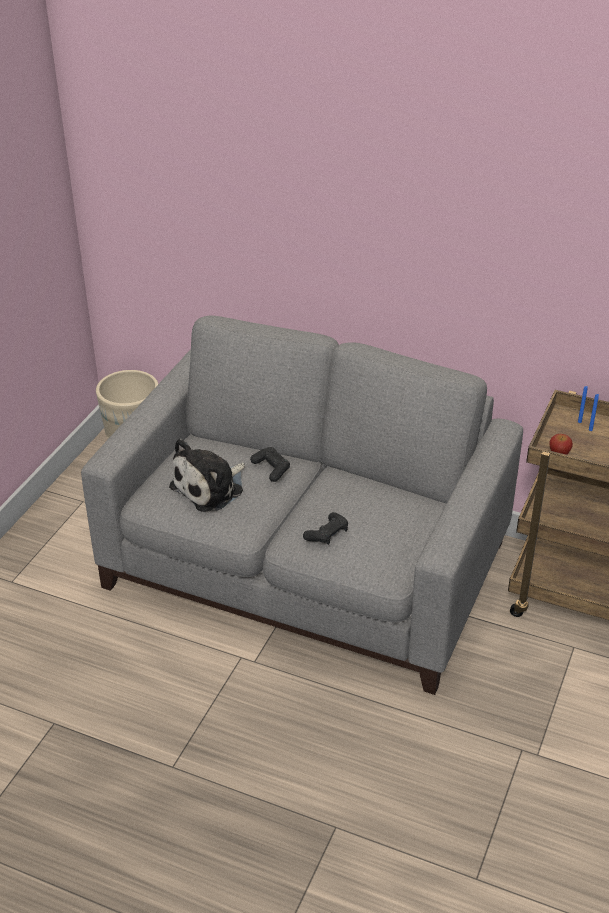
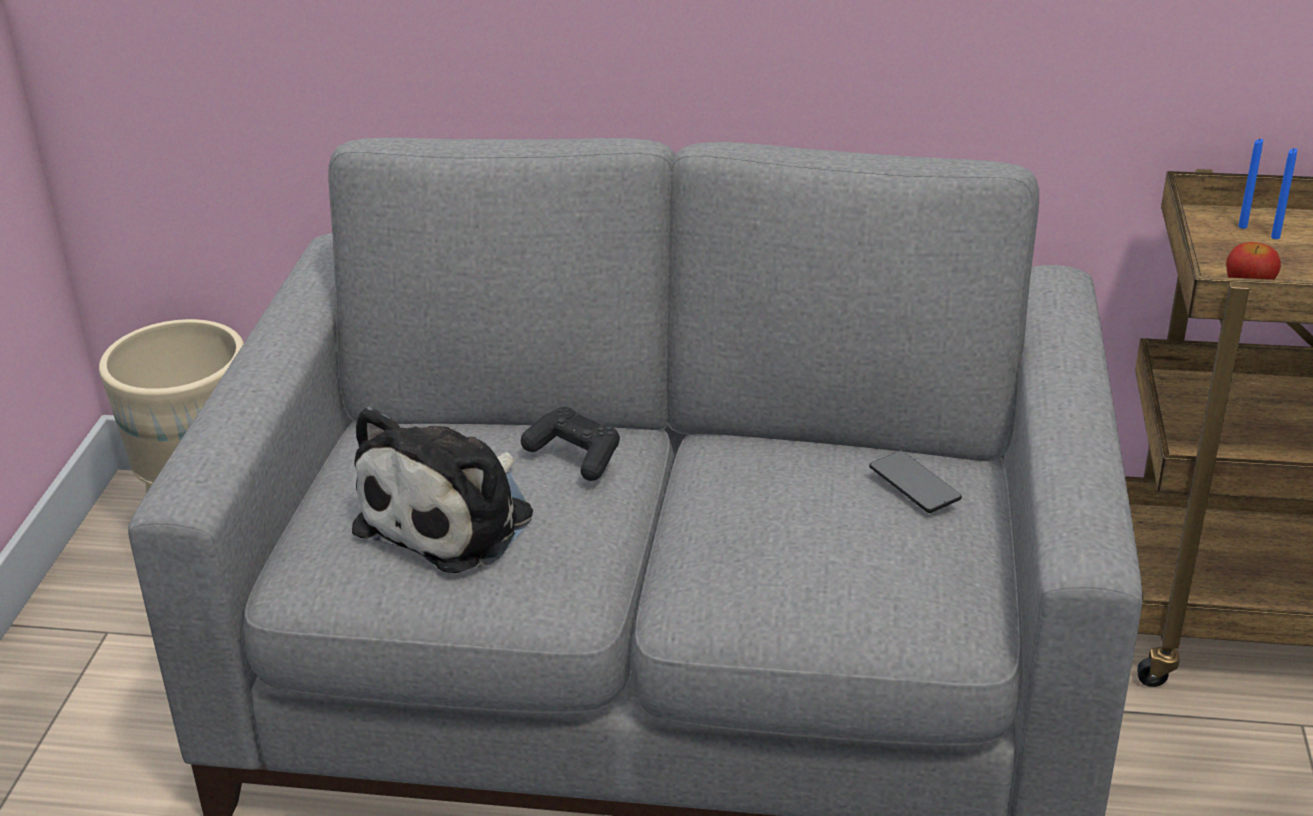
camera: 15 degrees left, 5 degrees down
black game controller [303,512,348,545] -> none
none -> phone [869,451,962,513]

